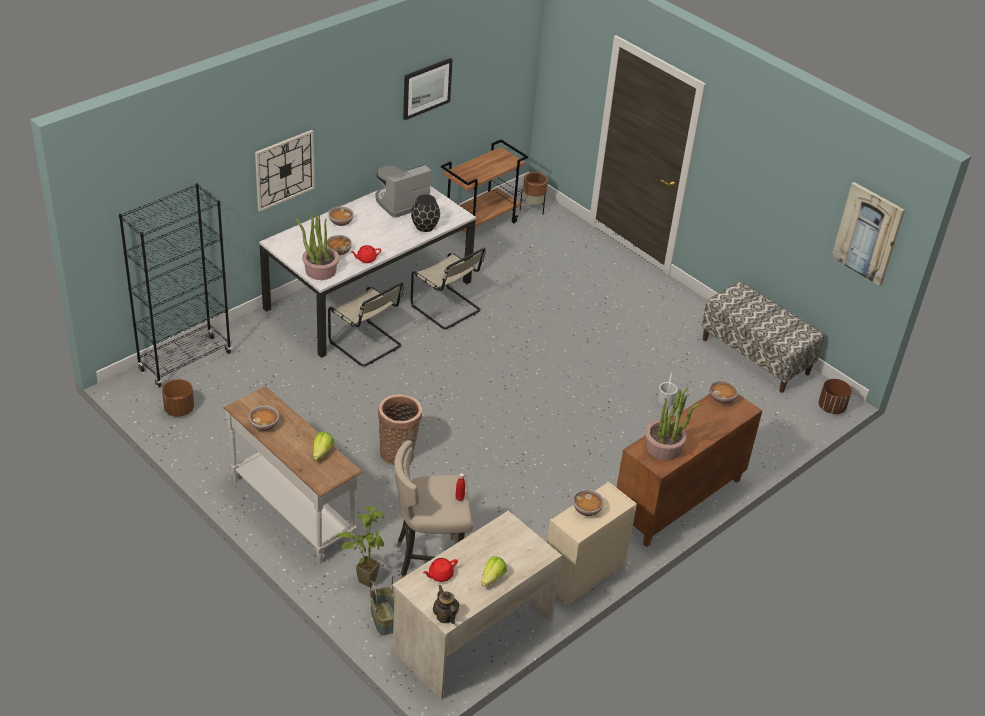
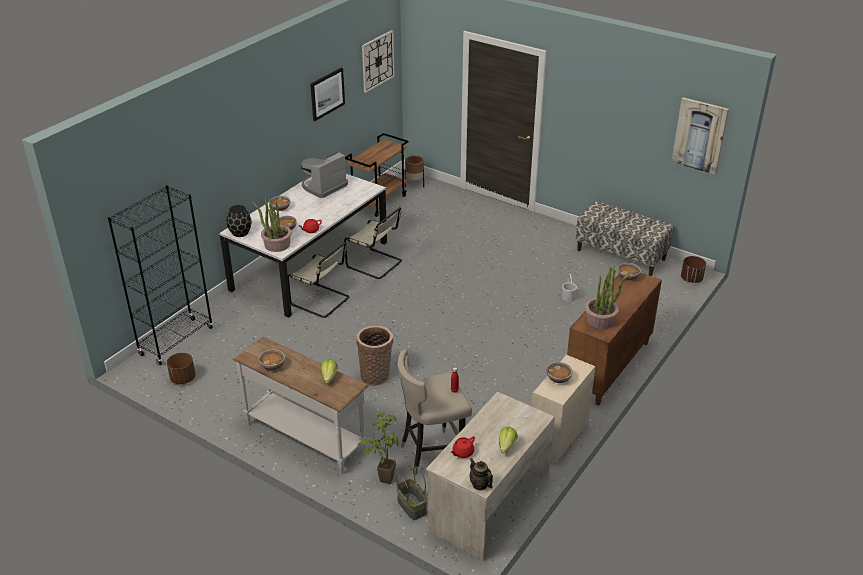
camera: 10 degrees left, 5 degrees down
wall clock [255,130,315,212] -> wall clock moved to [362,30,395,93]
black vase [411,194,440,232] -> black vase moved to [226,205,252,237]

